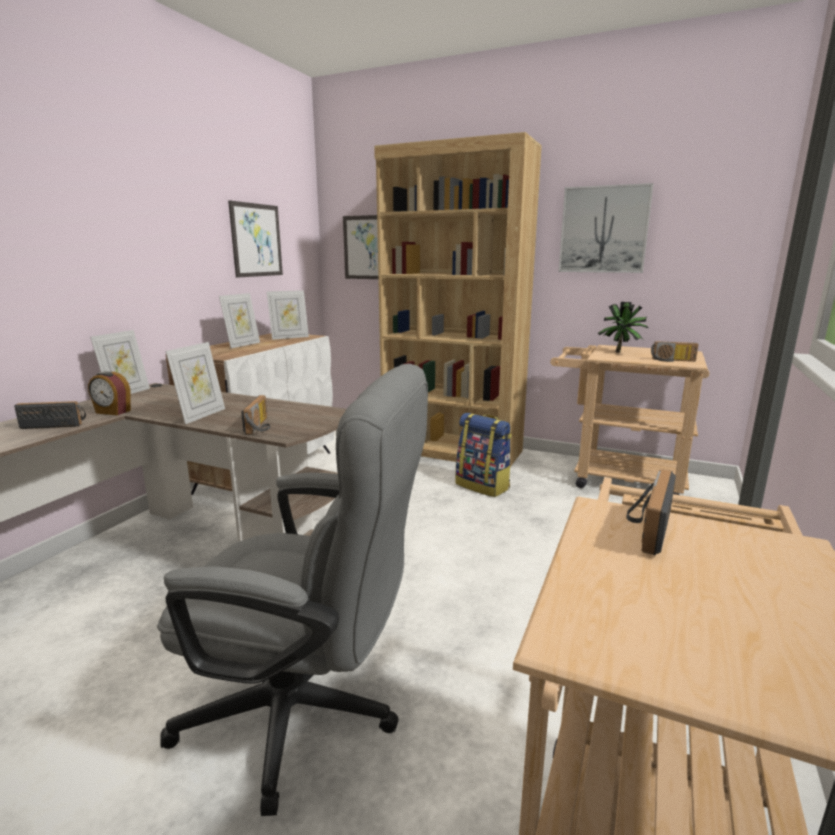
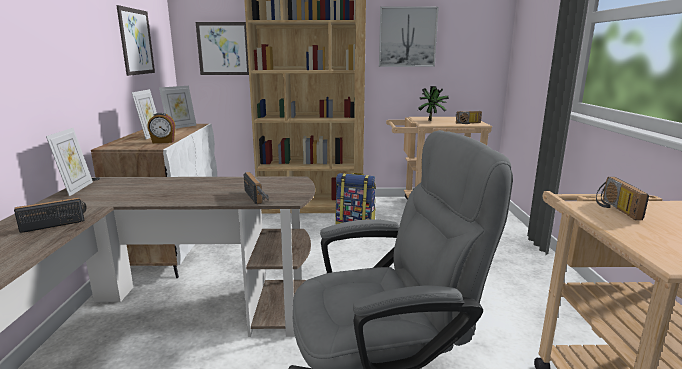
camera: 25 degrees left, 0 degrees up
alarm clock [88,371,131,415] -> alarm clock moved to [147,113,175,143]
picture frame [165,342,225,424] -> none

